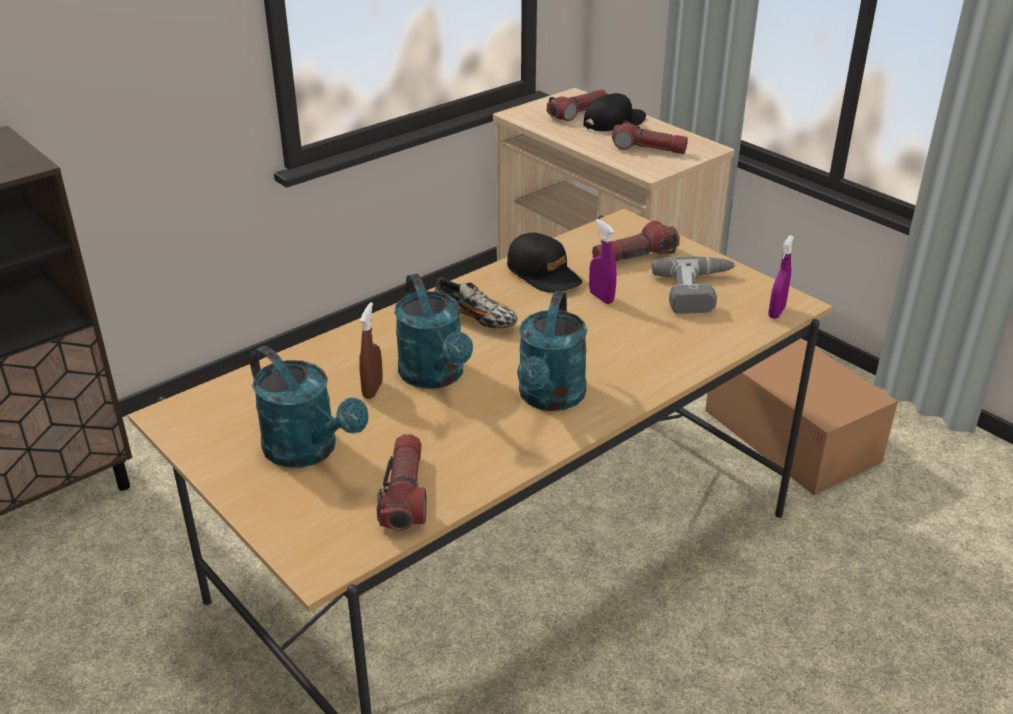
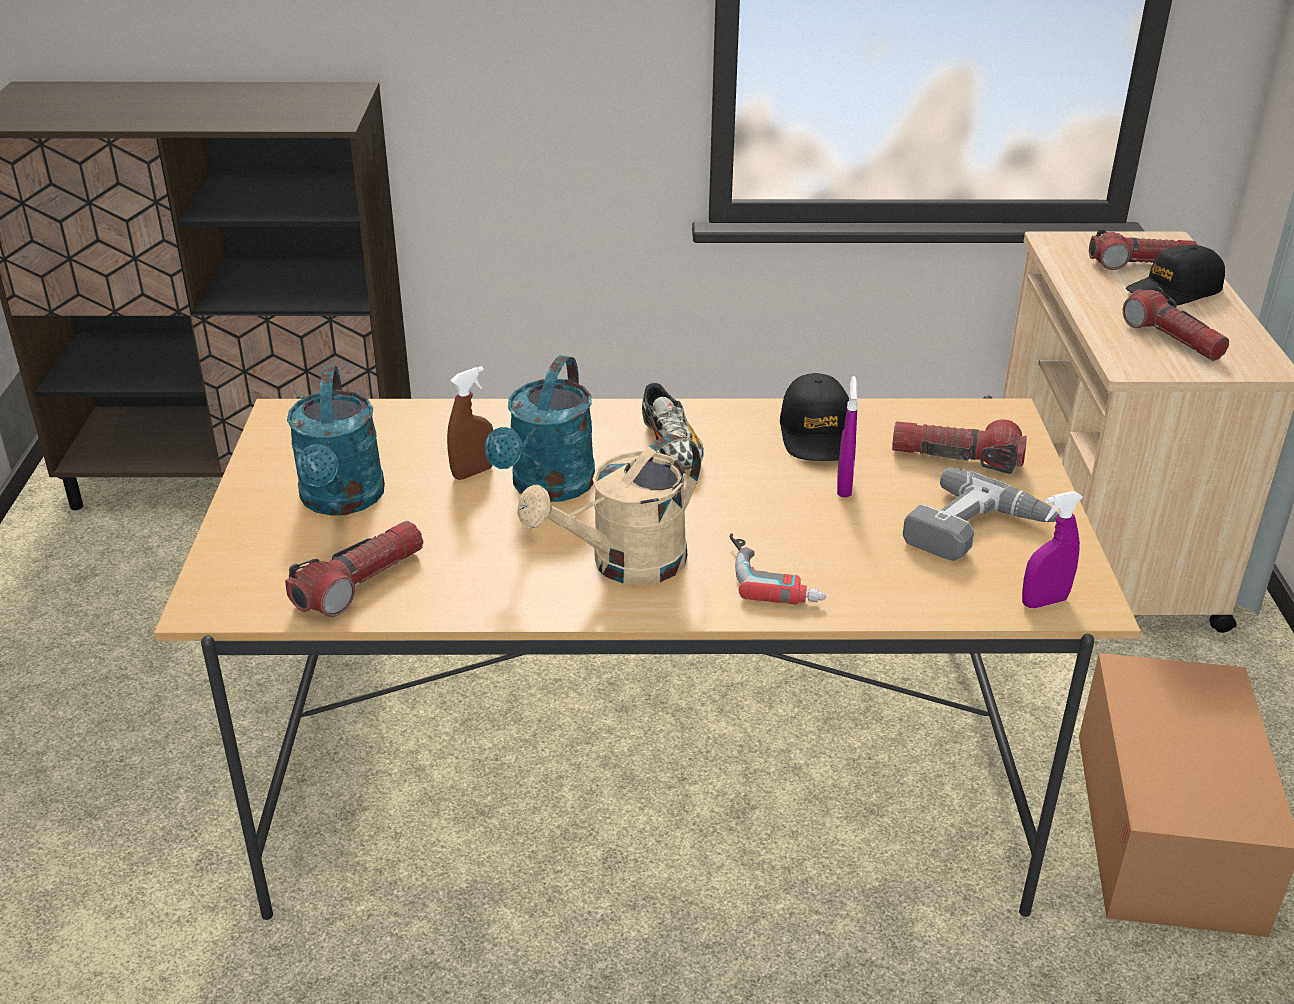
camera: 40 degrees right, 0 degrees up
turquoise watering can [517,291,587,411] -> beige watering can [517,433,701,585]
black cap [583,93,646,131] -> black cap turned 150 degrees clockwise [1126,245,1225,306]
none -> power drill [730,533,826,605]

